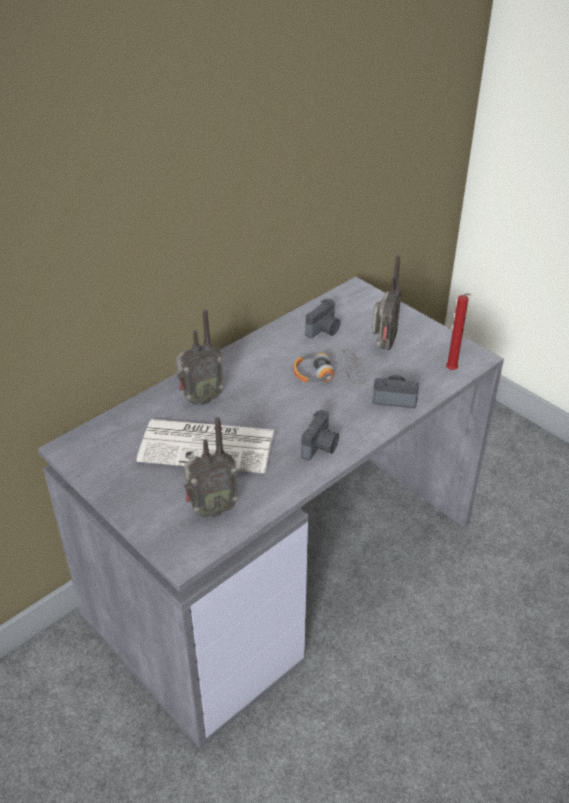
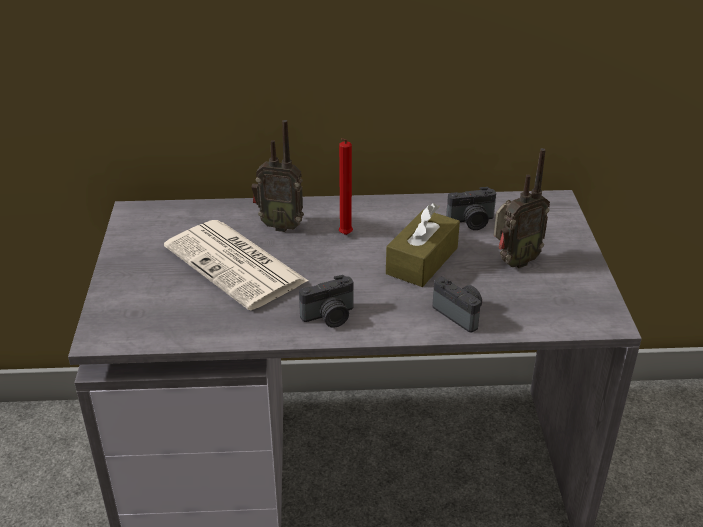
camera: 40 degrees right, 5 degrees down
radio [184,417,238,518] -> none
headphones [293,349,366,384] -> brown tissue box [386,203,460,287]
red candle [446,293,471,370] -> red candle moved to [339,138,353,235]

